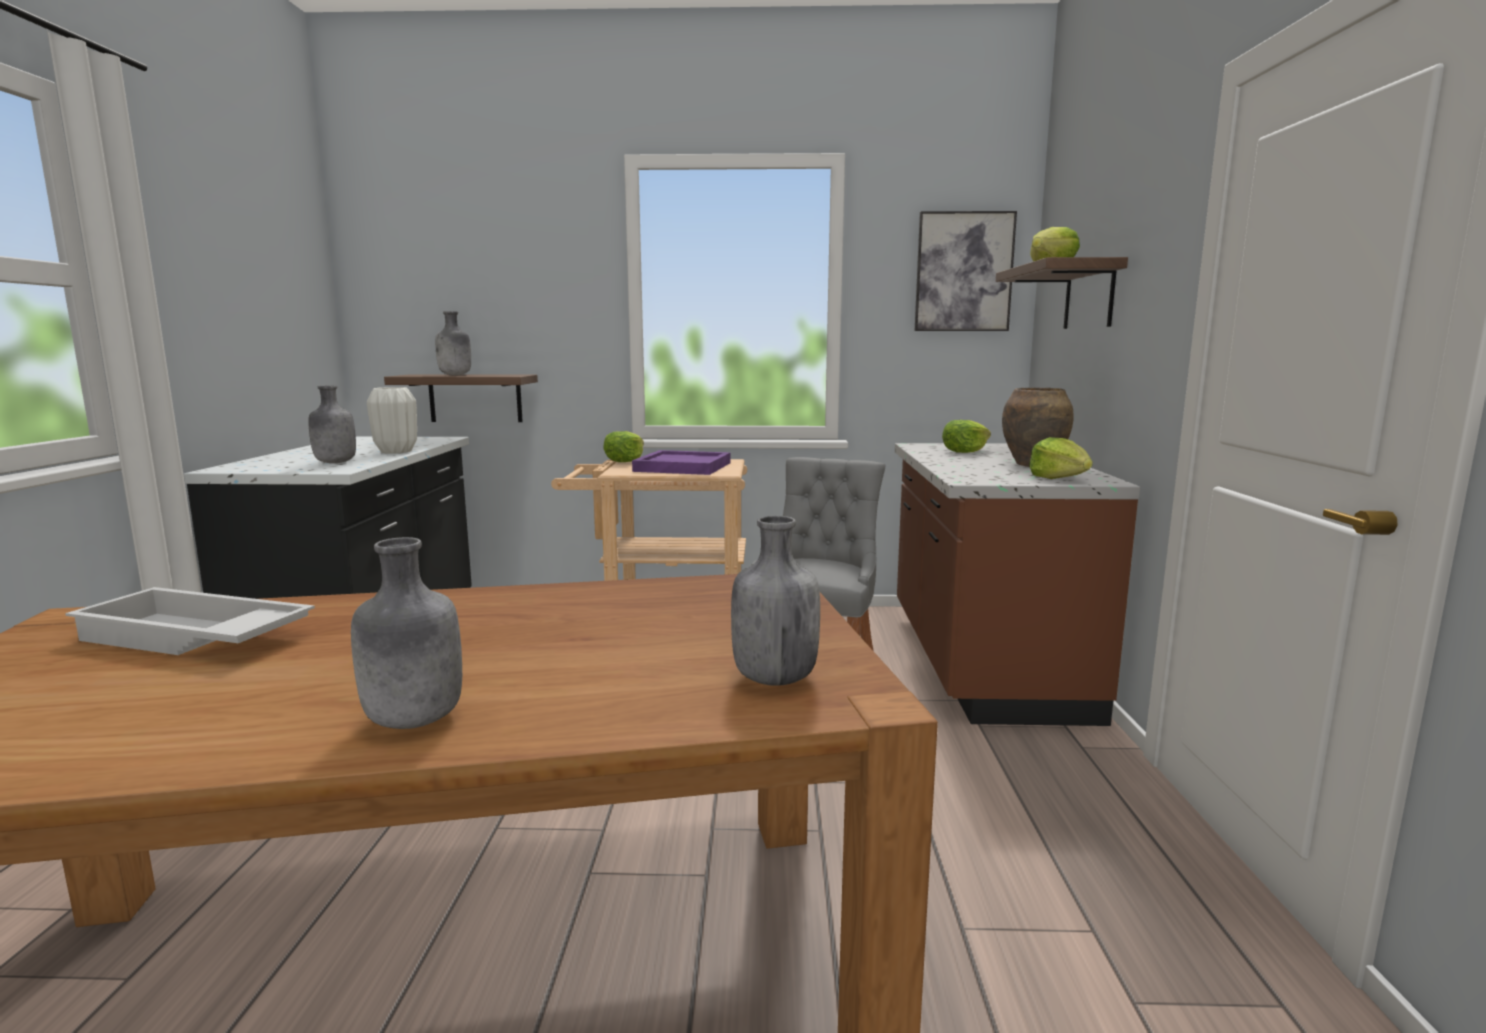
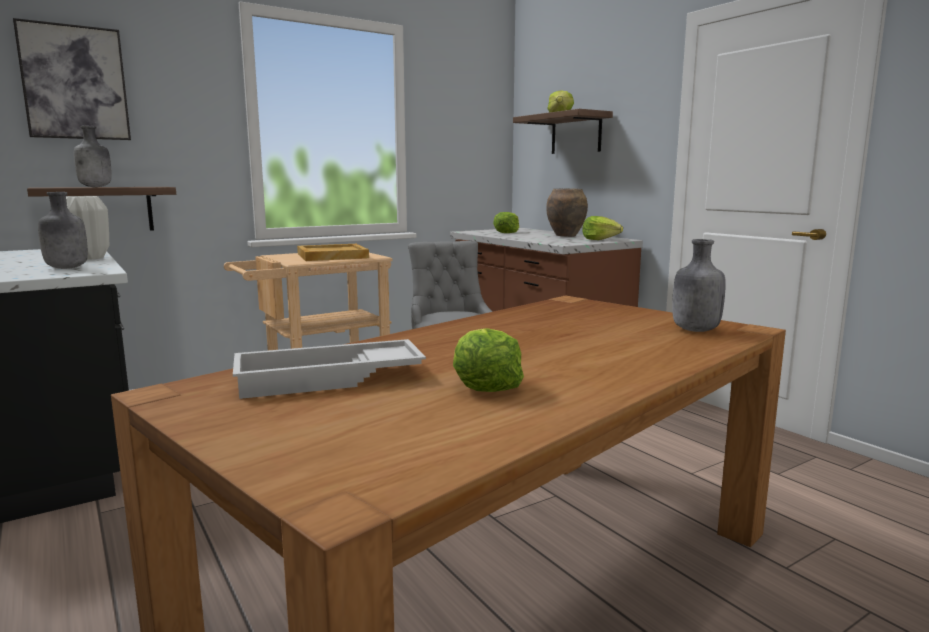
camera: 35 degrees left, 0 degrees up
grey bottle [351,537,462,729] -> none
lettuce [603,431,644,462] -> lettuce moved to [453,328,524,392]
purple tray [632,450,731,475] -> beige tray [297,244,369,261]
picture [915,211,1017,331] -> picture moved to [13,18,131,140]

